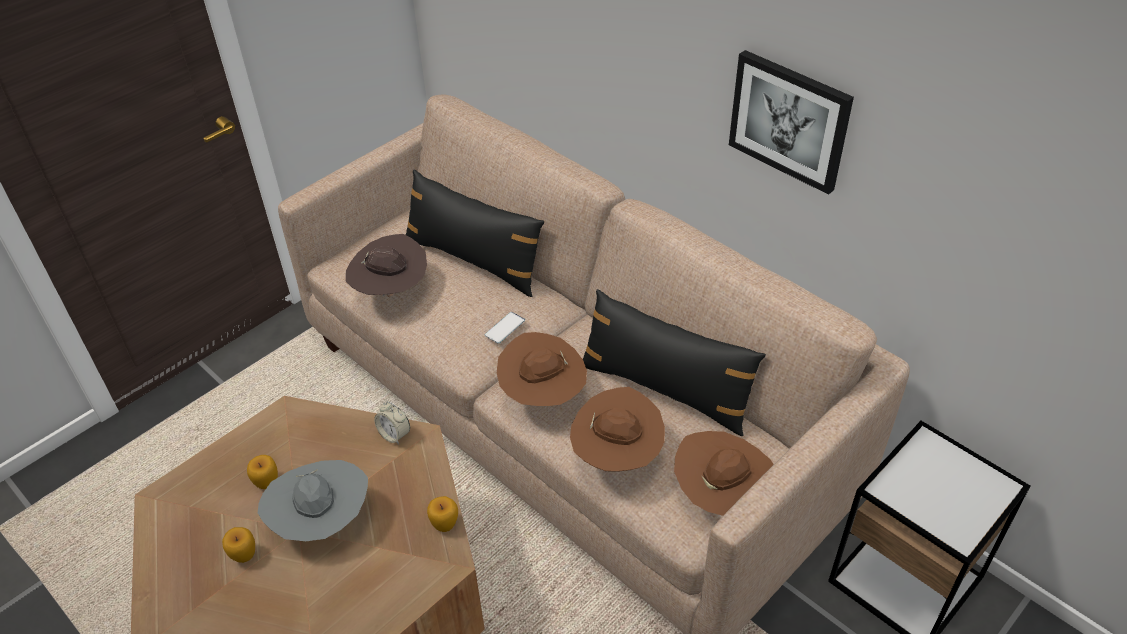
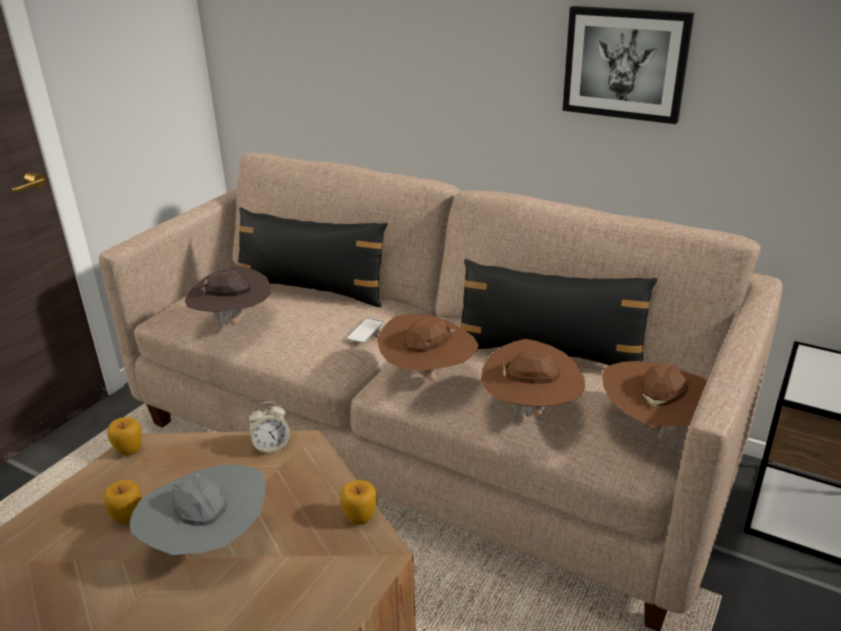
camera: 15 degrees left, 15 degrees down
apple [222,527,255,563] -> apple moved to [107,417,142,456]
alarm clock [374,401,410,445] -> alarm clock turned 45 degrees counterclockwise [249,402,290,454]

